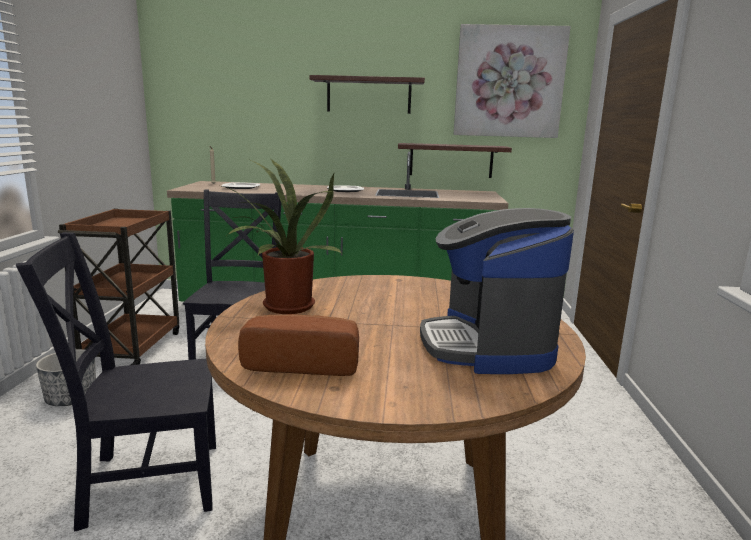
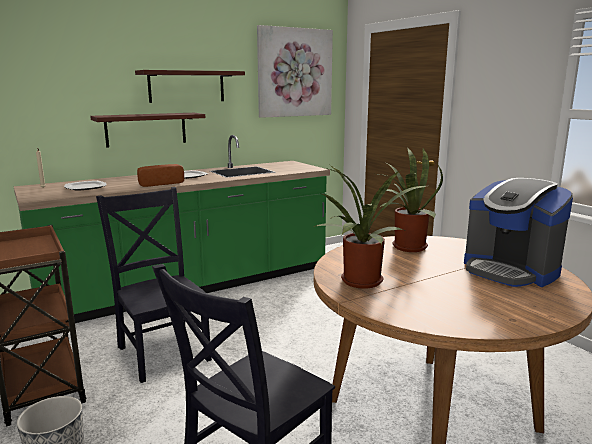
camera: 35 degrees left, 0 degrees up
bread [238,314,359,376] -> bread moved to [137,164,184,187]
shelf [398,143,512,178] -> shelf moved to [90,113,205,147]
none -> potted plant [379,148,443,252]

